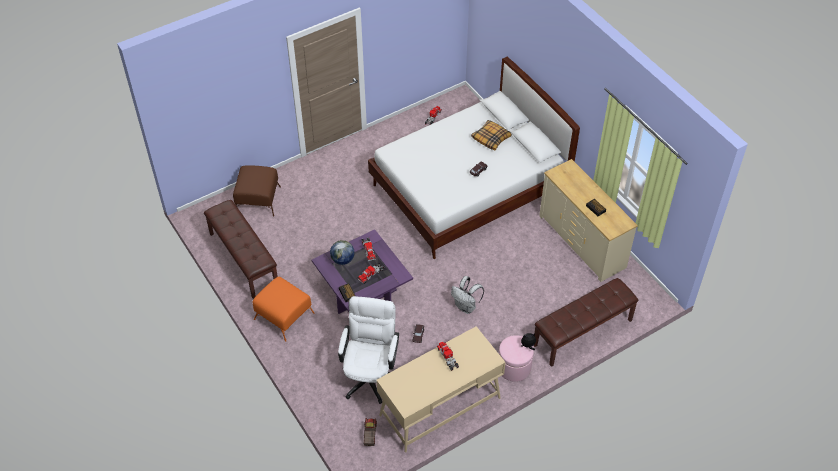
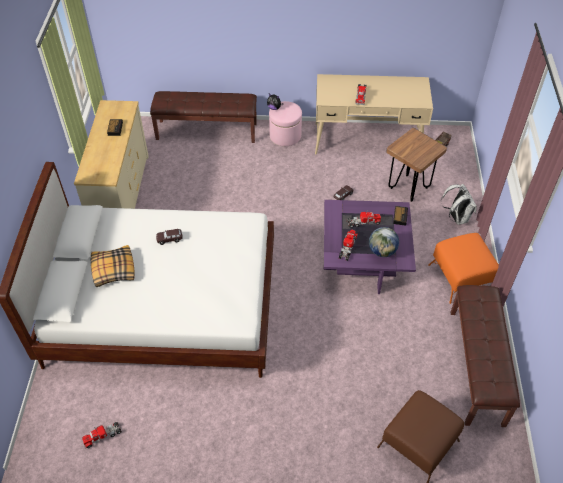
camera: 145 degrees left, 0 degrees up
white office chair [338,296,399,404] -> brown stool [386,128,447,202]
white backpack [451,276,484,314] -> white backpack moved to [441,184,477,225]

